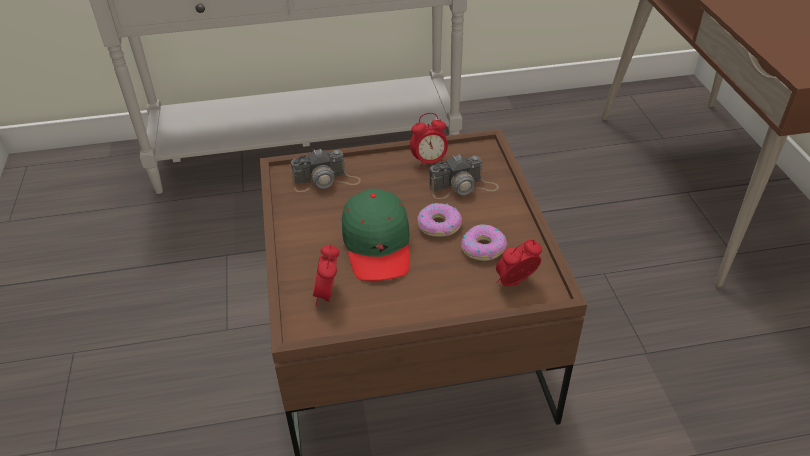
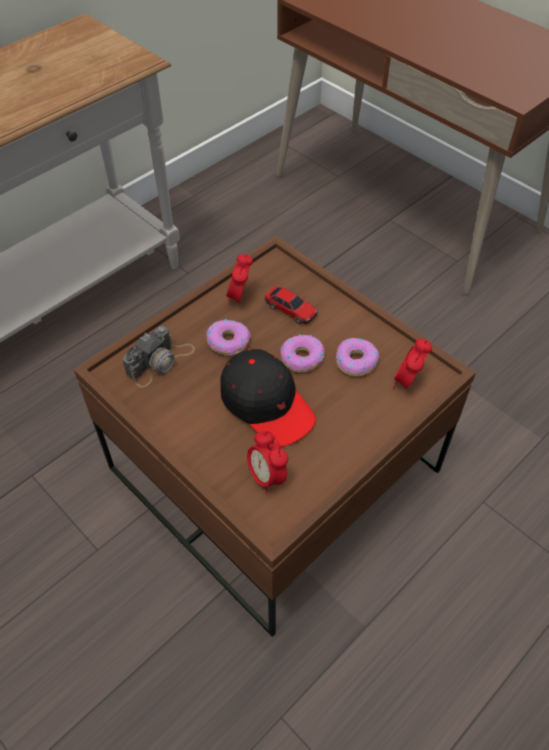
camera: 35 degrees left, 10 degrees up
green cap [342,189,410,281] -> black cap [220,349,316,447]
alarm clock [410,113,448,169] -> alarm clock turned 150 degrees clockwise [226,253,253,306]
camera [429,155,499,199] -> toy car [264,286,317,324]
none -> donut [206,319,251,356]

